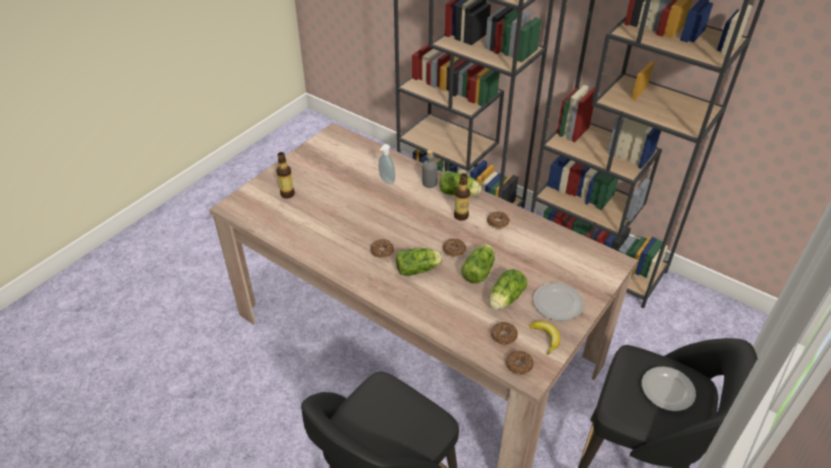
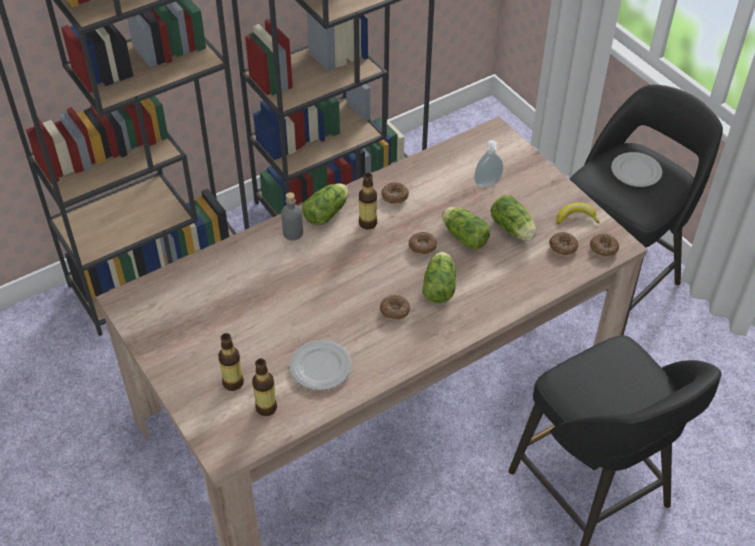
camera: 70 degrees left, 5 degrees up
soap dispenser [378,144,395,184] -> soap dispenser moved to [474,140,503,188]
plate [533,283,584,321] -> plate moved to [289,340,352,390]
none -> bottle [252,358,277,416]

